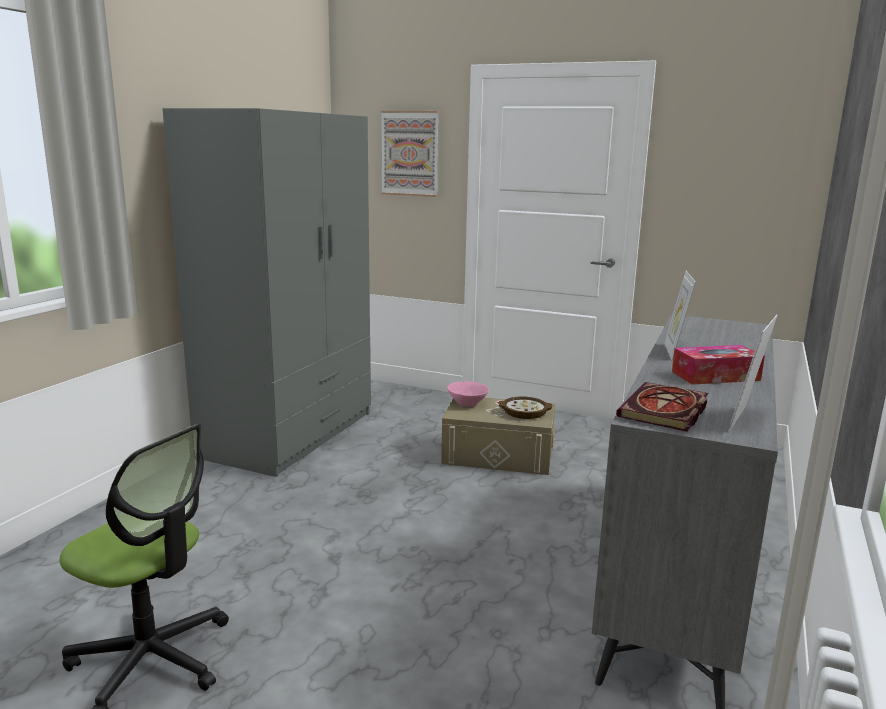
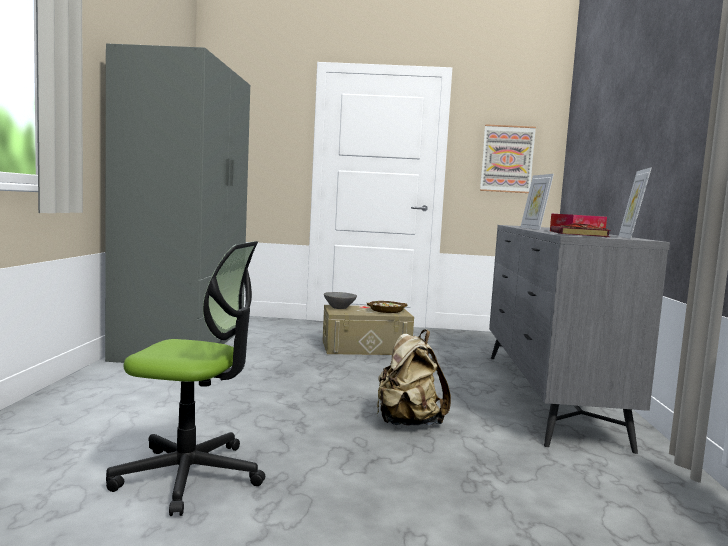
camera: 20 degrees left, 10 degrees down
picture [381,111,439,197] -> picture moved to [480,124,536,193]
pink bowl [447,381,489,407] -> grey bowl [324,292,357,309]
none -> beige backpack [377,330,451,425]

